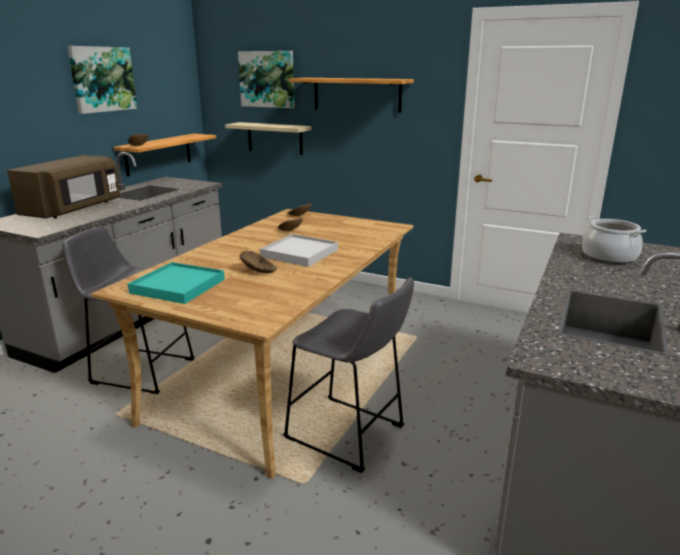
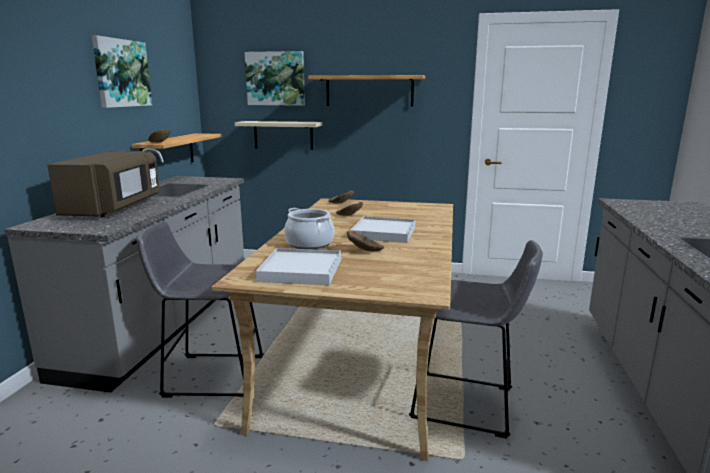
camera: 15 degrees left, 5 degrees down
turquoise tray [128,262,225,304] -> white tray [256,248,341,285]
cooking pot [582,217,647,264] -> cooking pot moved to [284,208,334,249]

